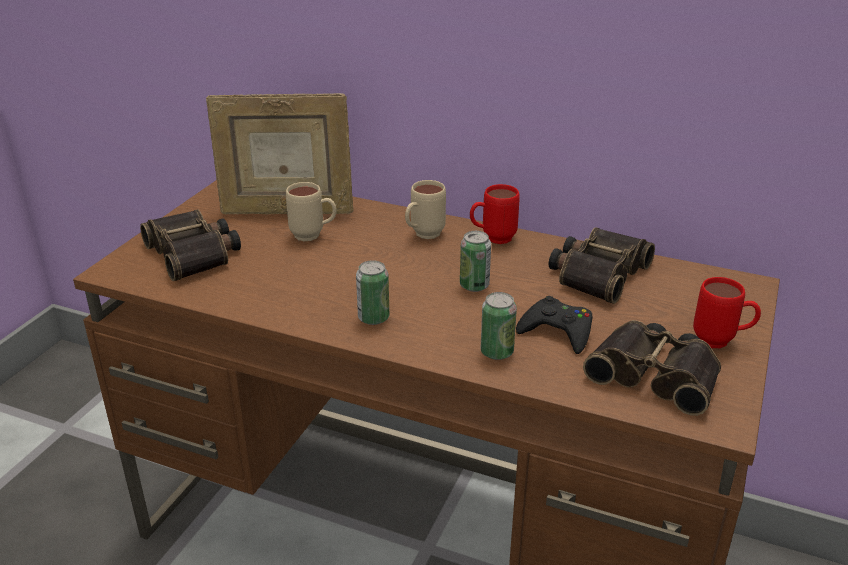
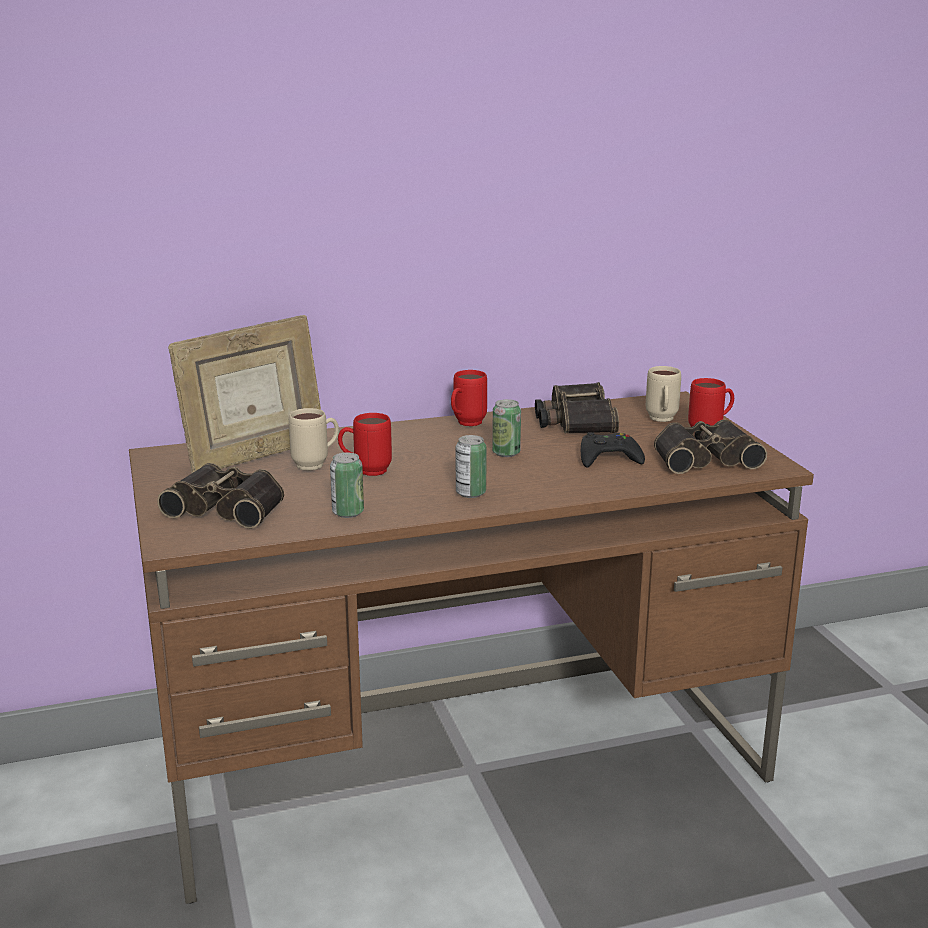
camera: 40 degrees left, 10 degrees down
beige mug [405,180,446,239] -> beige mug moved to [646,366,681,422]
can [480,292,517,360] -> can moved to [330,452,364,518]
none -> red mug [338,413,392,476]

